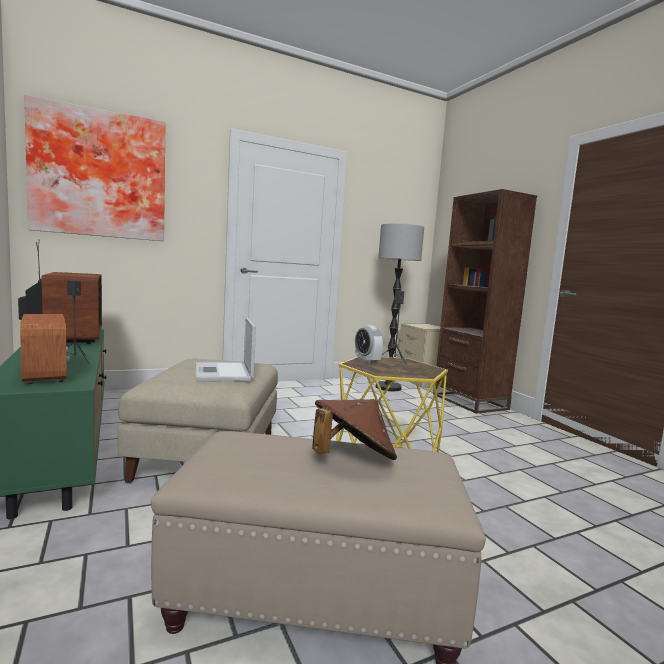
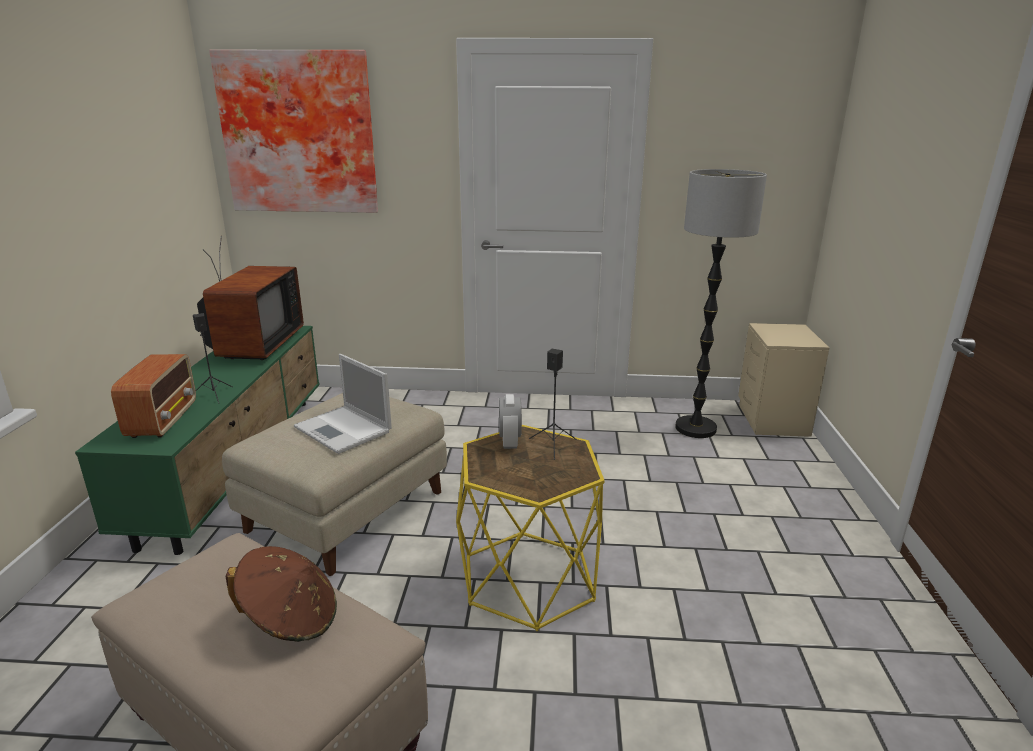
camera: 30 degrees right, 15 degrees up
laptop [196,317,256,381] -> laptop turned 60 degrees counterclockwise [294,354,392,454]
brown bookcase [433,189,537,414] -> none

